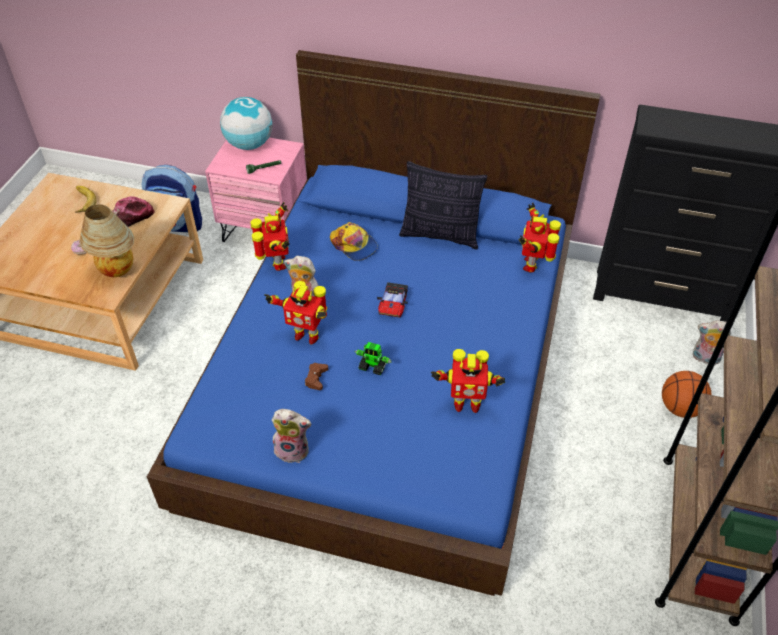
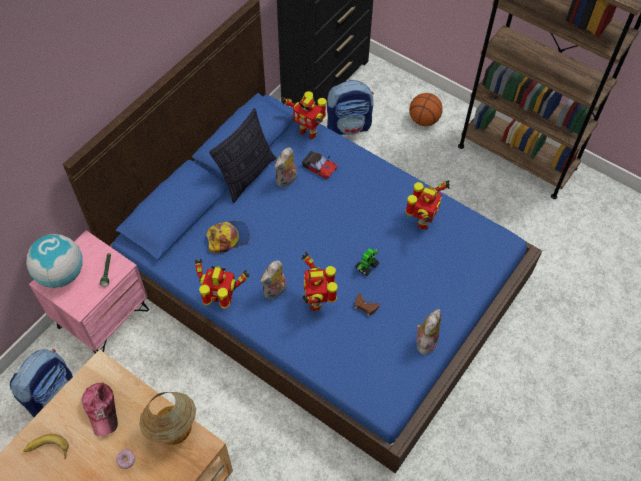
camera: 70 degrees left, 10 degrees up
toy robot [265,281,327,344] -> toy robot turned 135 degrees clockwise [301,252,338,311]
toy car [377,282,408,318] -> toy car moved to [302,151,338,179]
plush toy [693,321,731,365] -> plush toy moved to [275,147,297,188]
none -> backpack [327,80,374,135]

